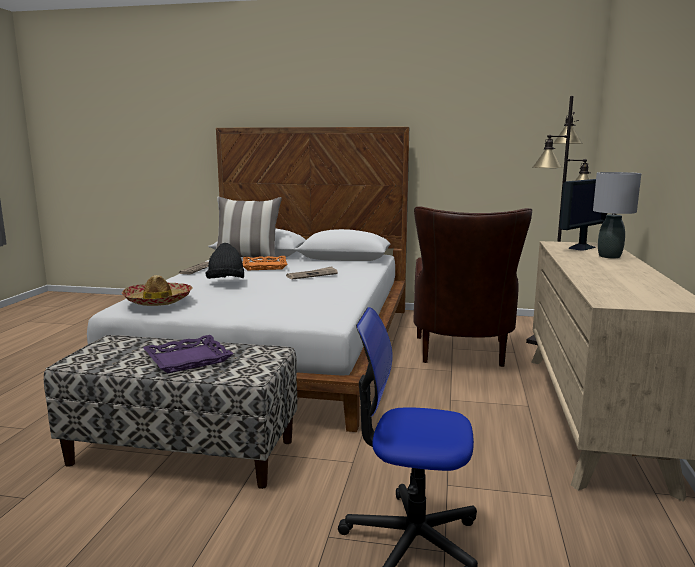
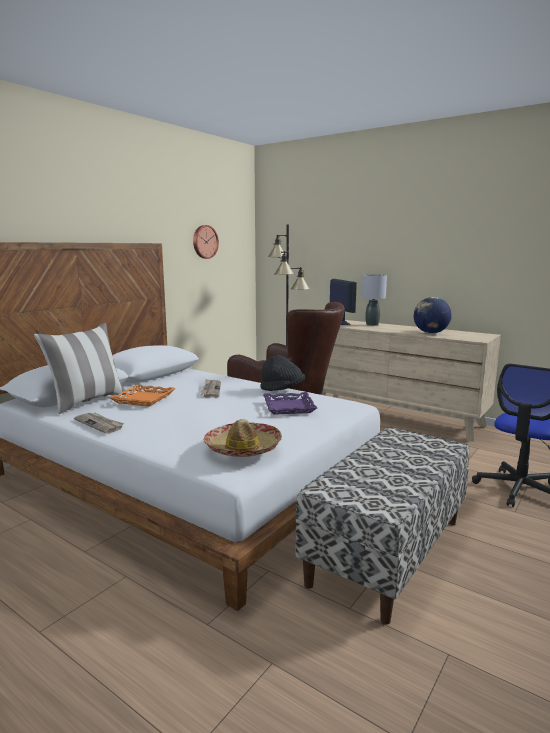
camera: 65 degrees left, 0 degrees up
purple tray [143,335,234,373] -> purple tray moved to [263,392,317,415]
black hat [205,243,244,279] -> black hat moved to [260,355,305,391]
none -> wall clock [193,225,219,259]
none -> globe [414,297,452,334]

